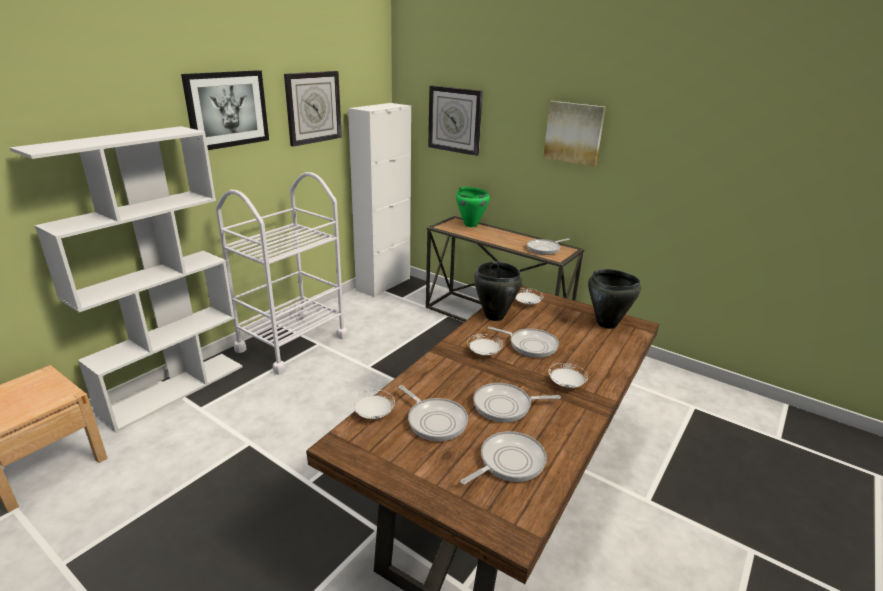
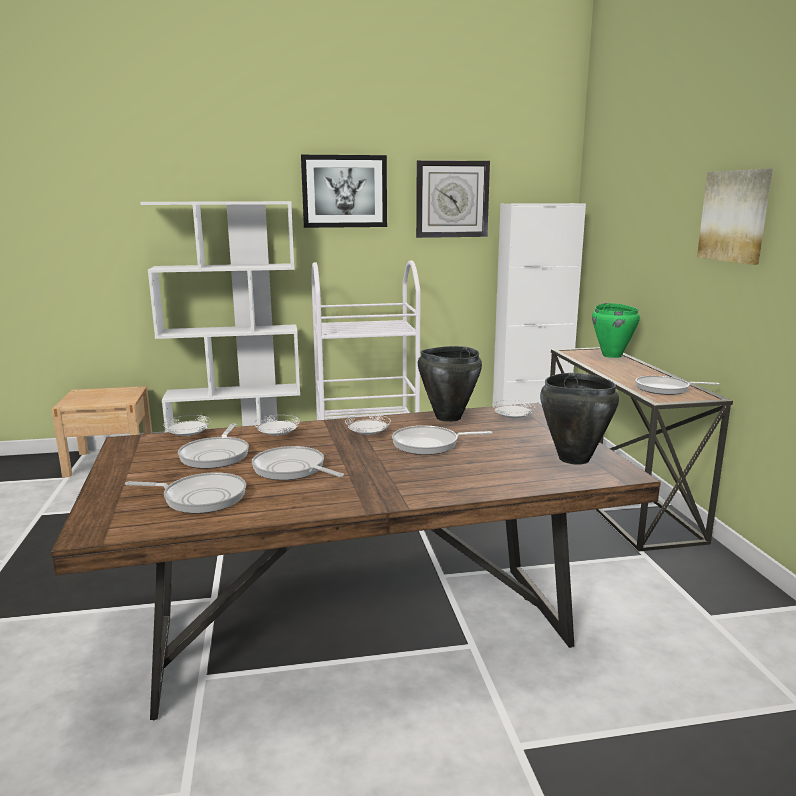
camera: 45 degrees right, 10 degrees down
wall clock [428,86,483,156] -> none
frying pan [488,326,559,358] -> frying pan turned 105 degrees clockwise [392,426,492,455]
white plate [549,363,588,388] -> white plate moved to [254,415,300,436]

